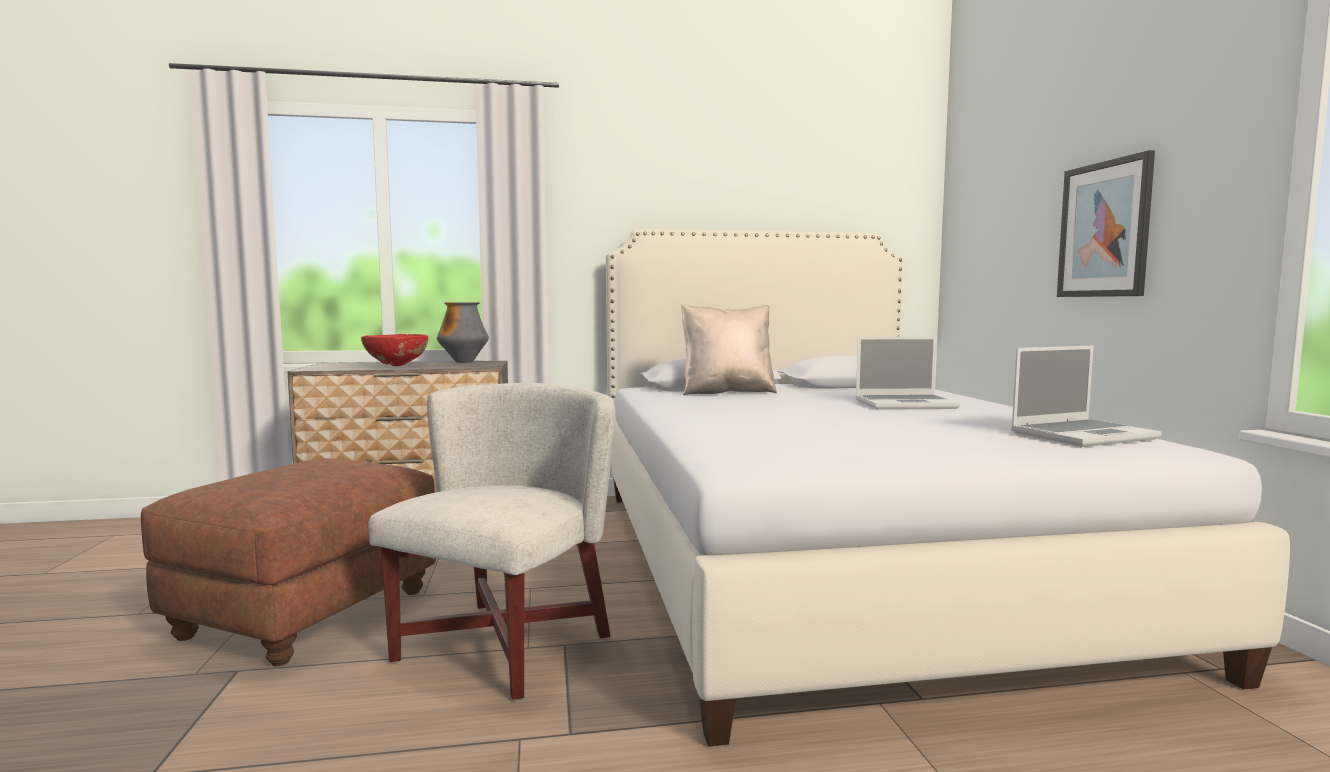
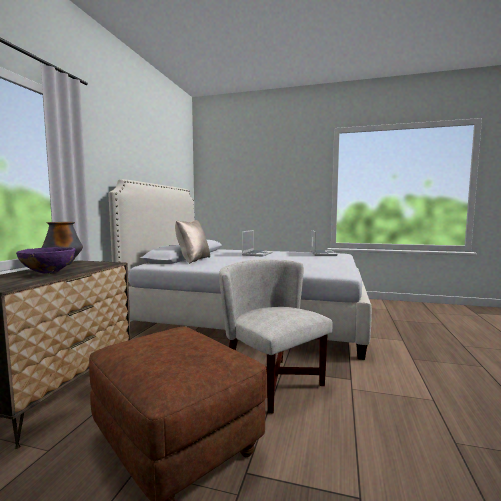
camera: 65 degrees left, 0 degrees up
red bowl [361,334,429,366] -> purple bowl [16,247,75,274]
picture [1057,150,1155,297] -> none

